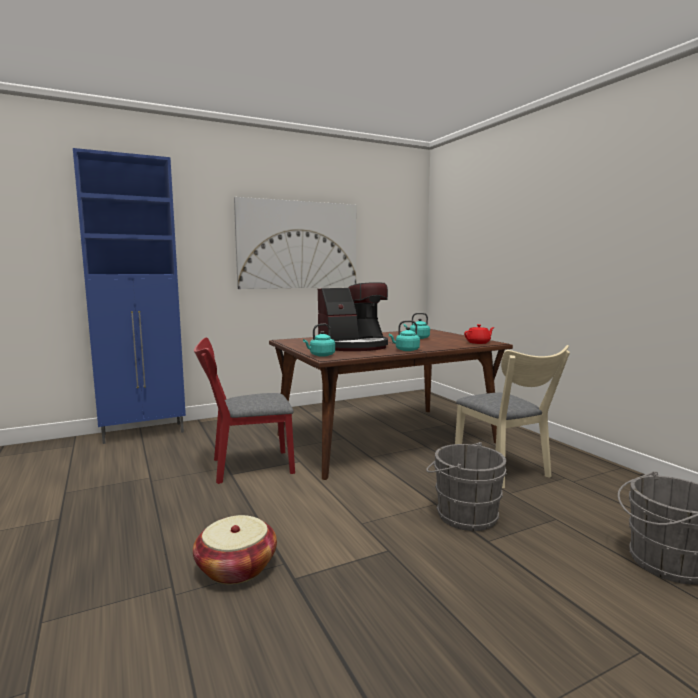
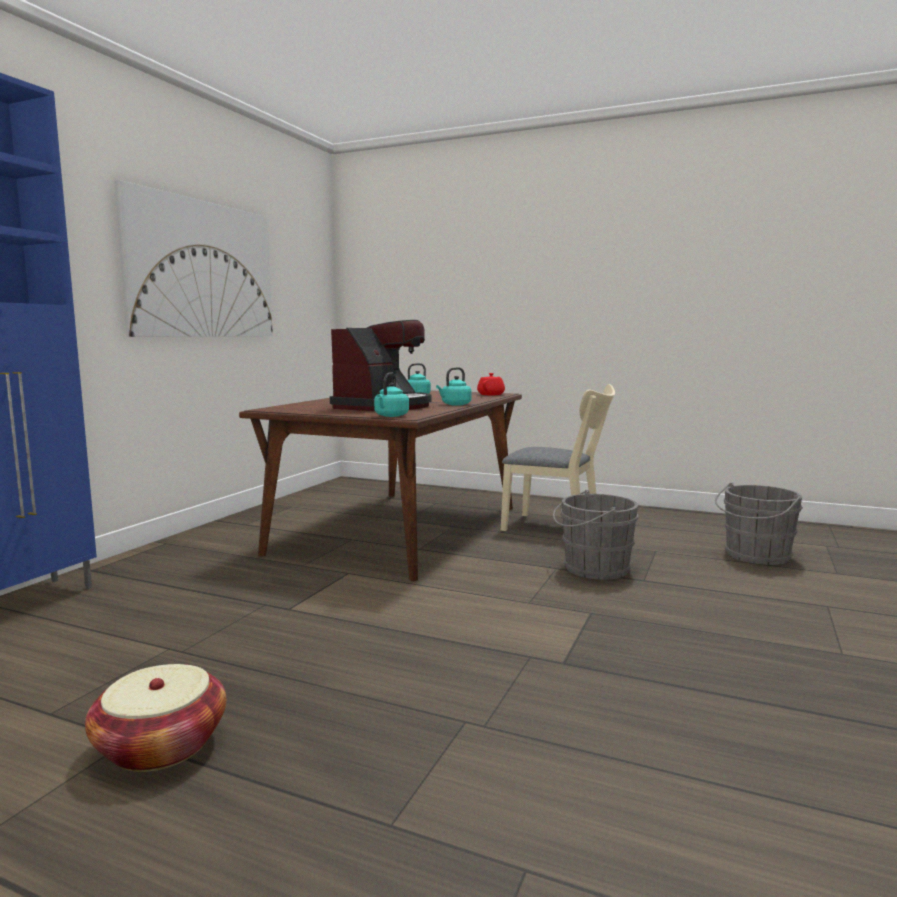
camera: 40 degrees left, 0 degrees up
basket [193,515,277,584] -> basket moved to [85,664,226,772]
red chair [194,337,295,484] -> none

